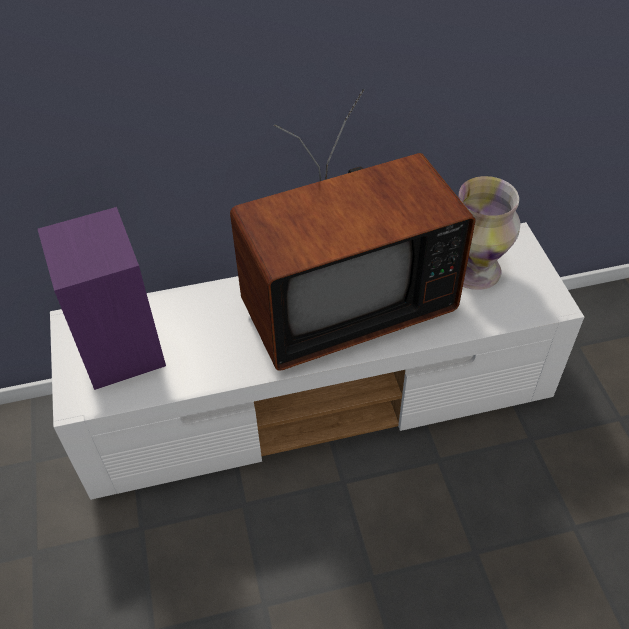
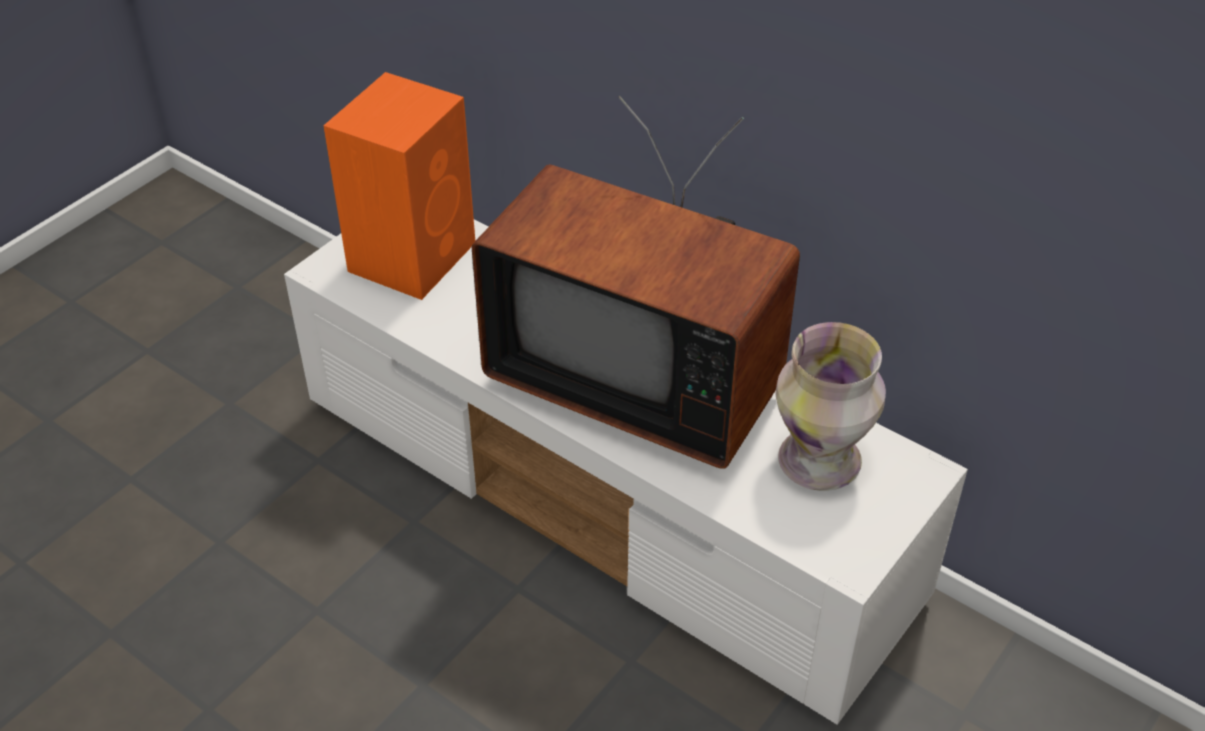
camera: 50 degrees right, 5 degrees down
purple speaker [38,207,166,390] -> orange speaker [323,72,475,300]

